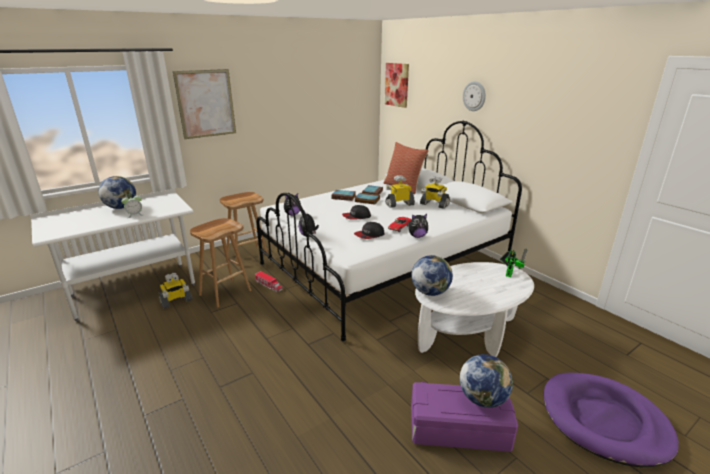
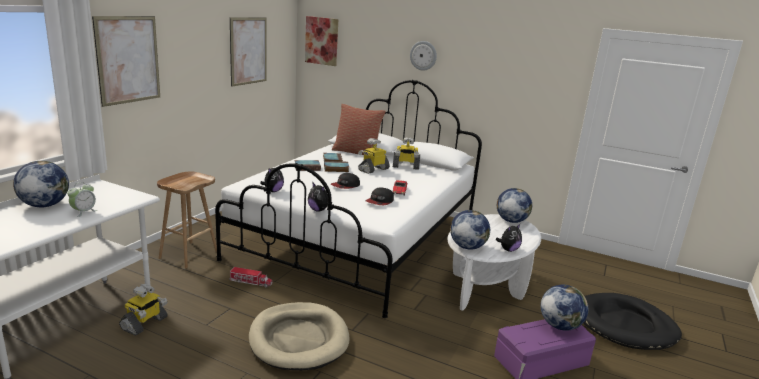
camera: 30 degrees left, 5 degrees down
brown stool [190,218,251,307] -> none
plush toy [409,214,428,238] -> plush toy moved to [496,224,522,252]
toy robot [500,249,527,277] -> globe [497,188,532,223]
purple dog bed [543,373,679,467] -> black dog bed [584,293,682,350]
none -> picture [230,17,266,87]
none -> beige dog bed [249,302,350,370]

